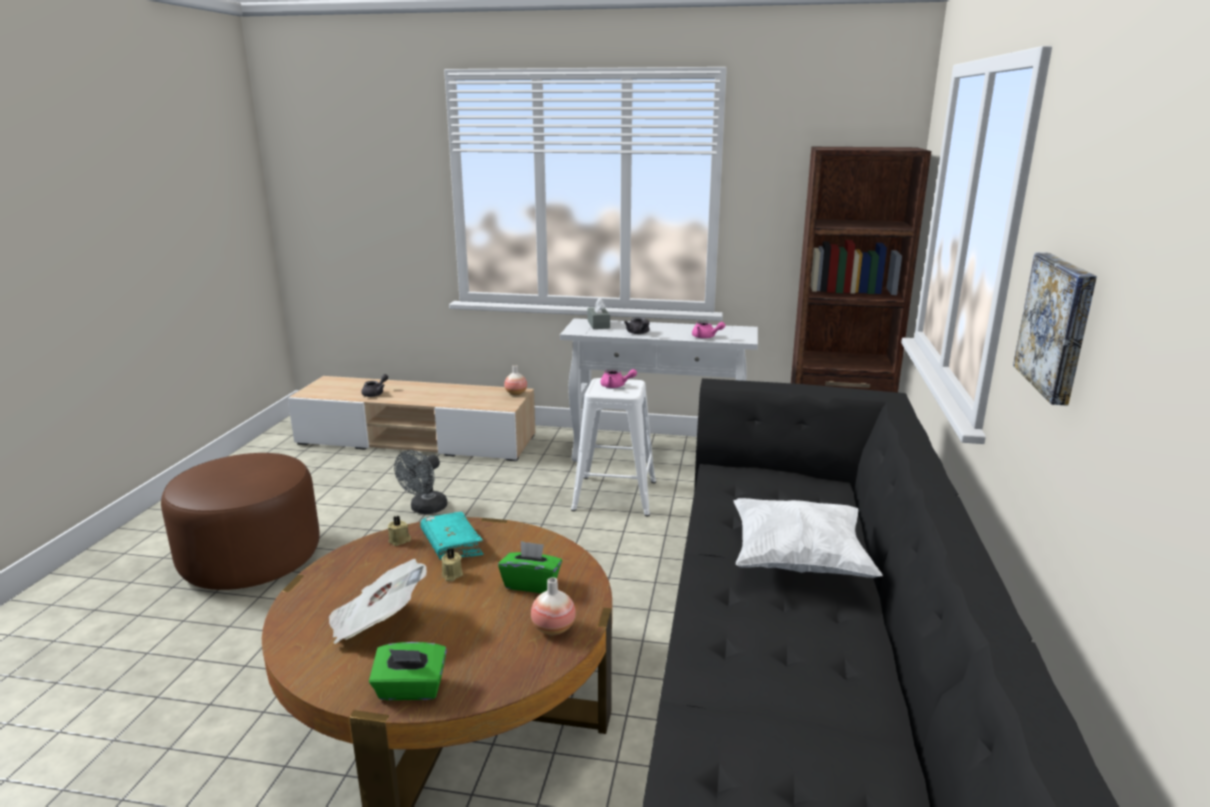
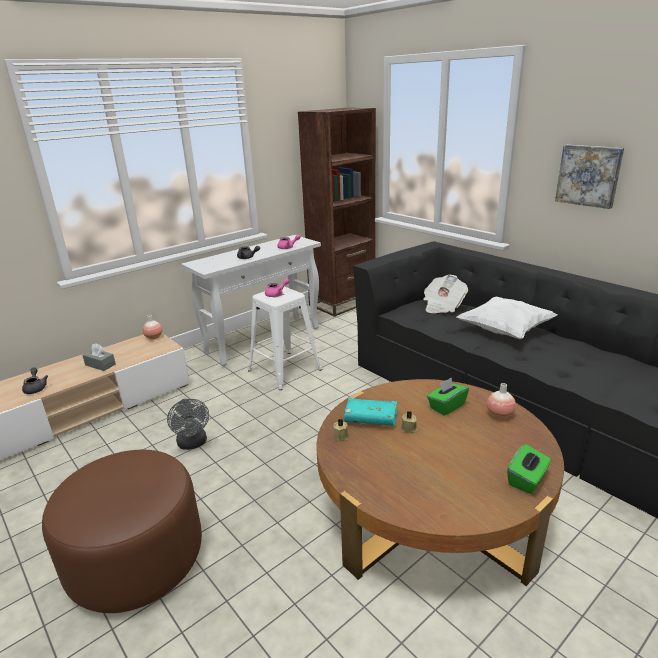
camera: 50 degrees left, 5 degrees up
newspaper [329,559,427,644] -> newspaper moved to [423,275,468,313]
grey tissue box [588,298,610,329] -> grey tissue box moved to [82,343,116,371]

